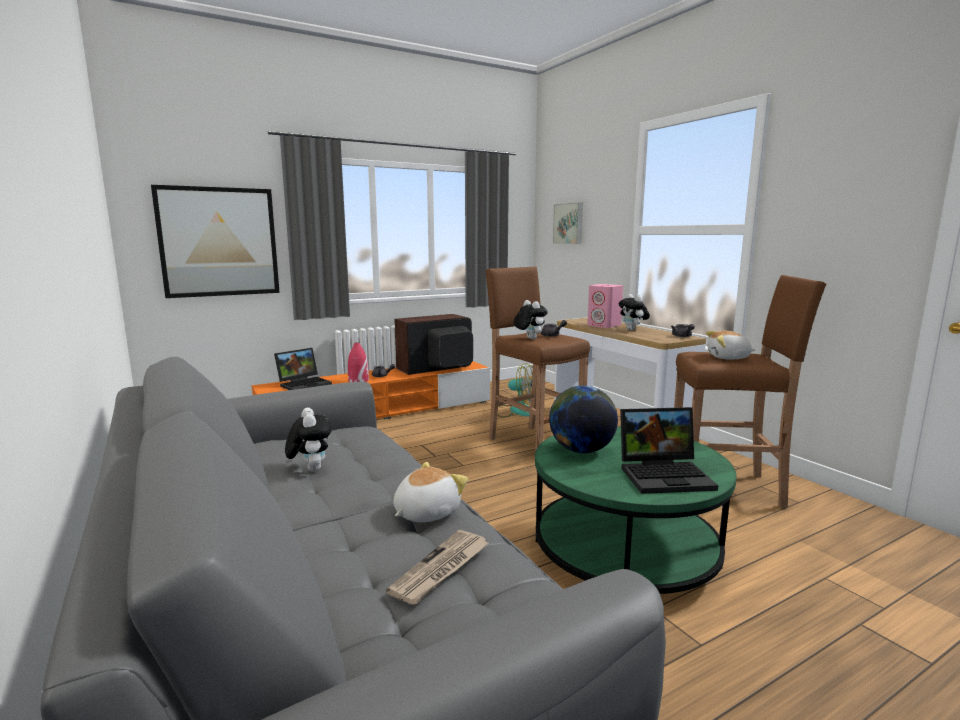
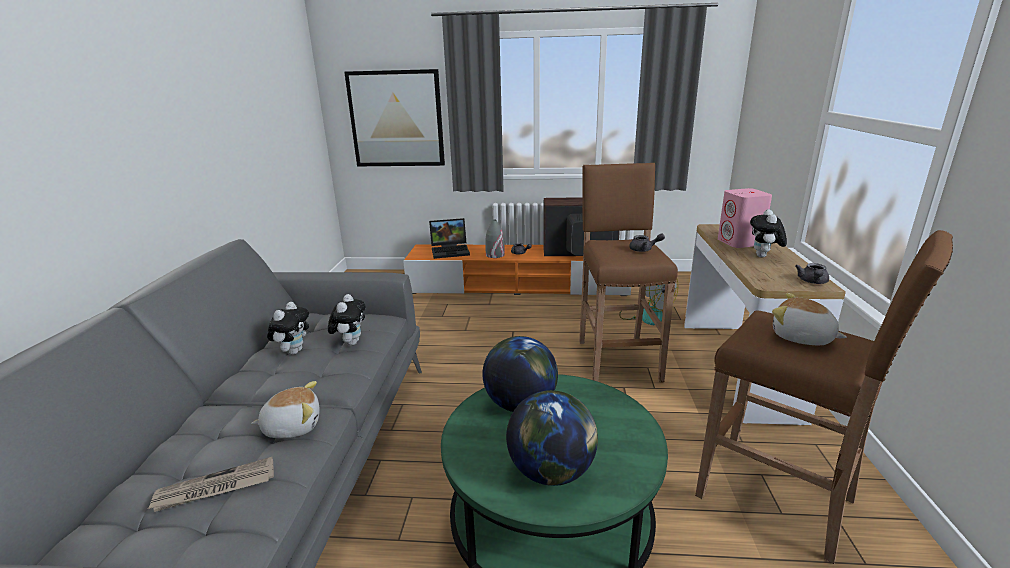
camera: 35 degrees right, 10 degrees up
red vase [348,342,369,382] -> grey vase [485,220,505,258]
plush toy [513,300,548,339] -> plush toy moved to [328,294,365,346]
picture [553,202,583,244] -> none
laptop [620,407,719,494] -> globe [506,390,598,486]

